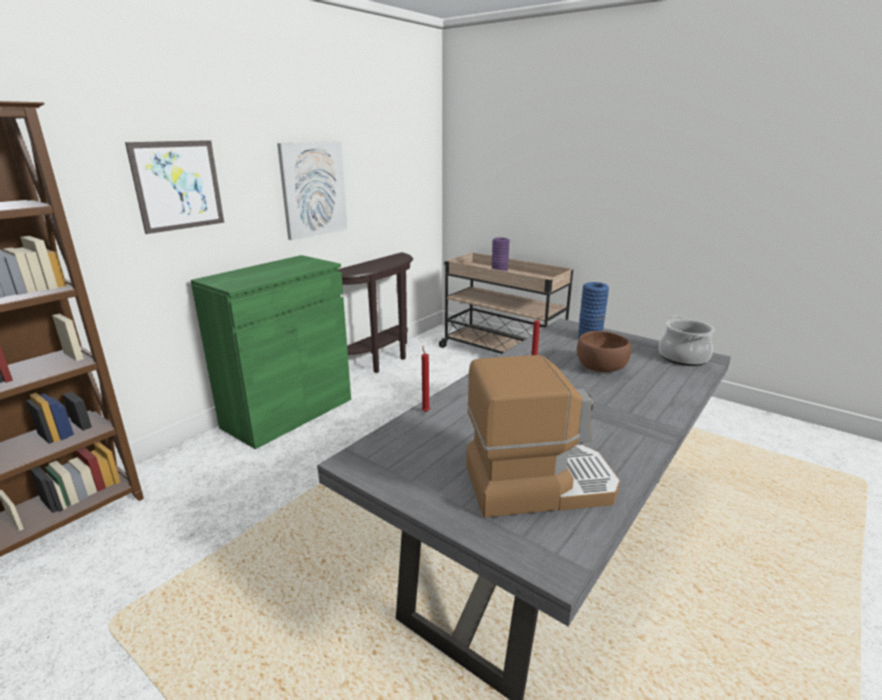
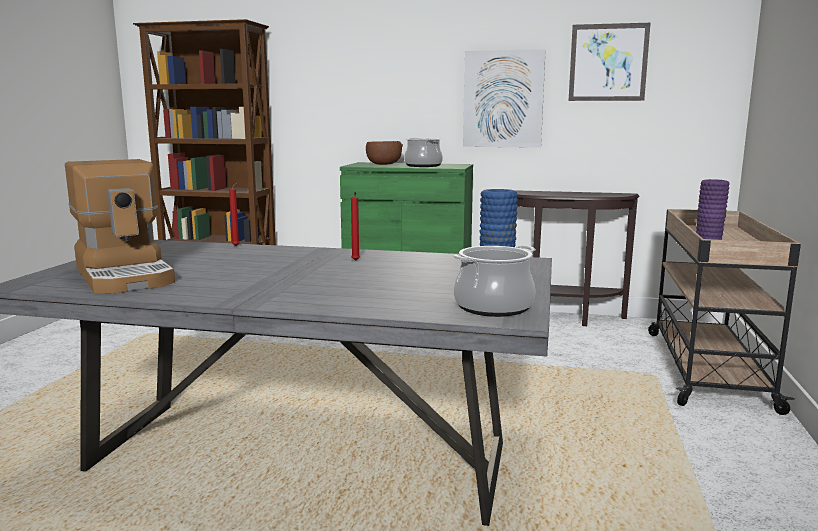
camera: 65 degrees right, 10 degrees down
picture [125,140,224,234] -> picture moved to [569,23,651,101]
brown bowl [577,331,631,372] -> brown bowl moved to [366,141,403,165]
none -> cooking pot [404,138,443,167]

